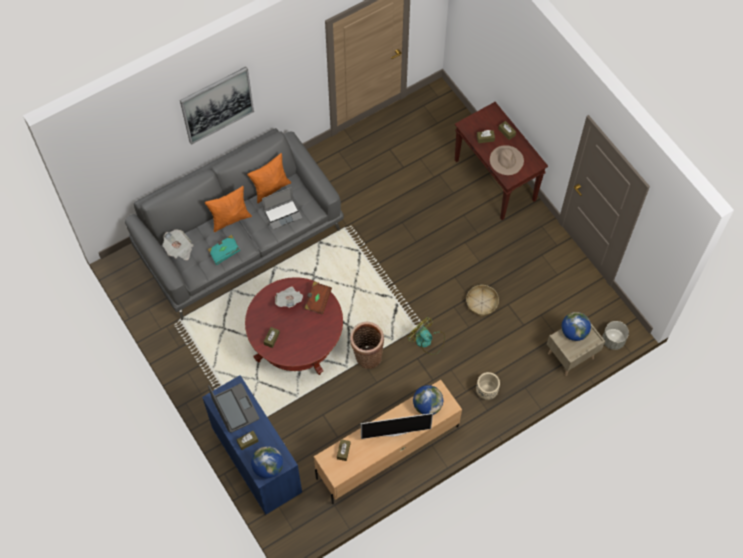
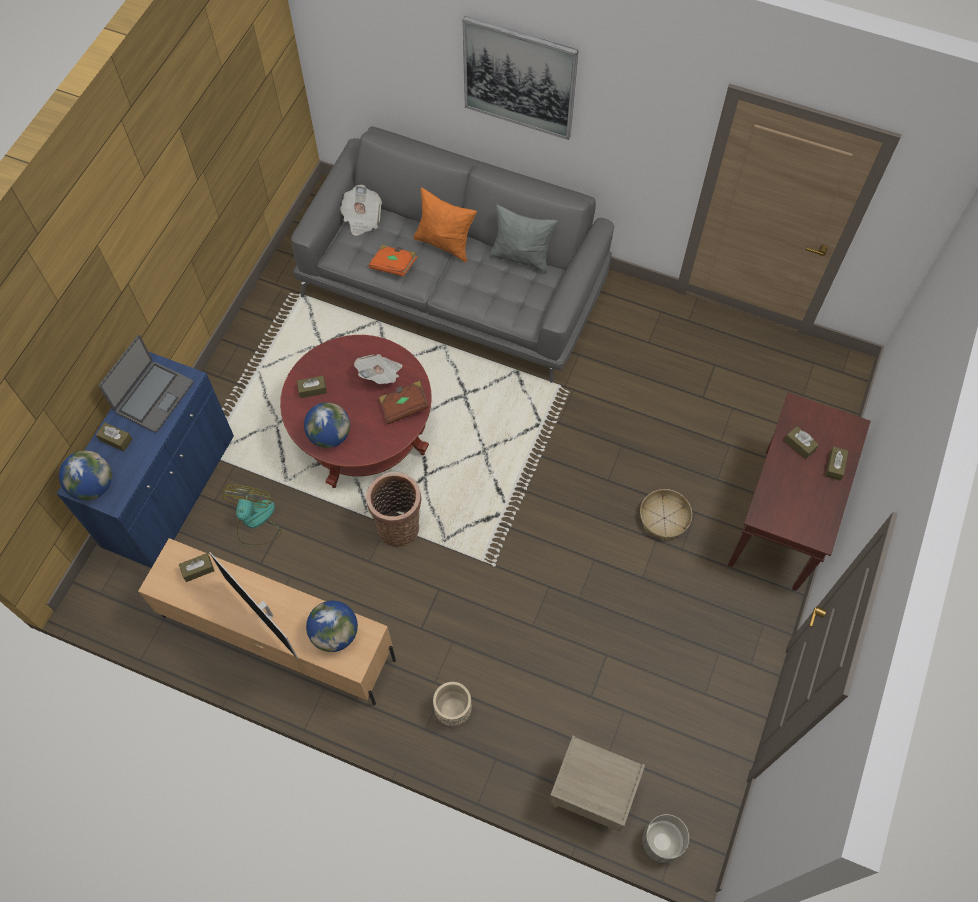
camera: 55 degrees right, 0 degrees up
turquoise book [208,235,240,265] -> orange book [368,245,417,276]
orange pillow [247,153,291,203] -> grey pillow [489,205,558,273]
laptop [262,187,302,230] -> none
fan [408,317,445,355] -> fan moved to [222,485,282,545]
basket [466,285,499,317] -> basket moved to [640,489,692,540]
beige hat [490,145,524,175] -> none
globe [562,312,591,341] -> globe moved to [304,402,350,448]

